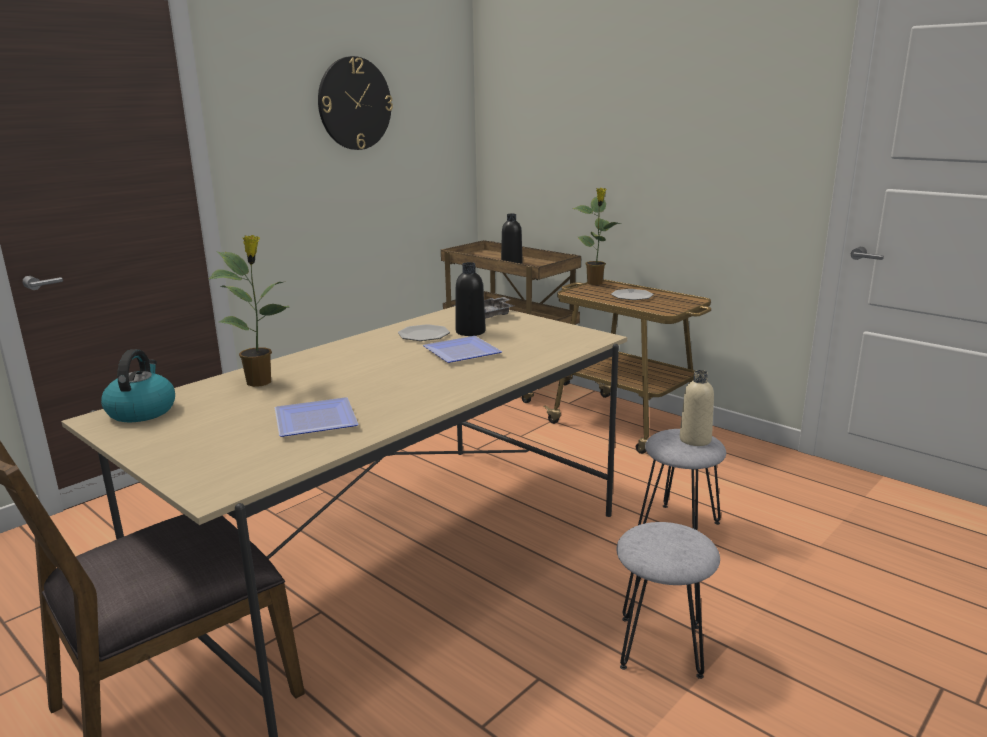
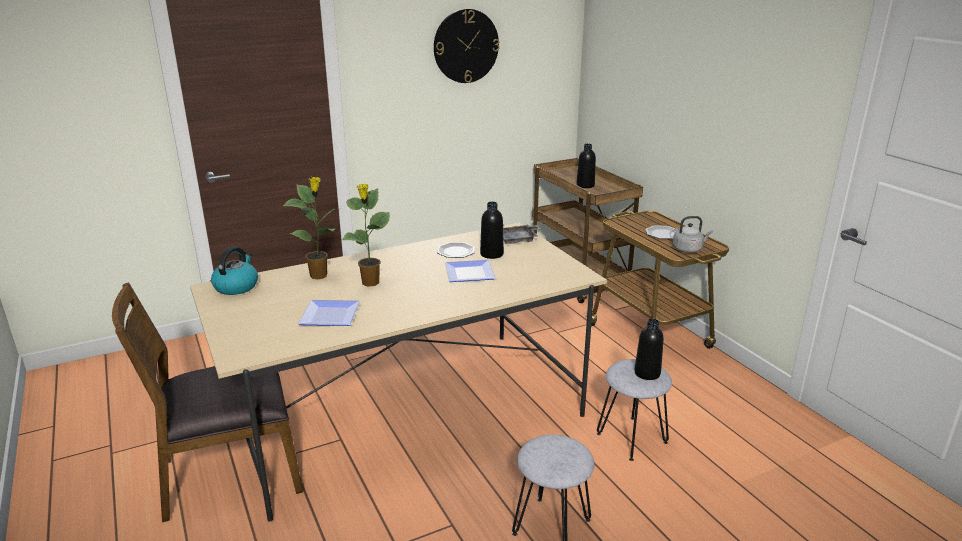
camera: 20 degrees right, 5 degrees up
potted plant [573,188,622,285] -> potted plant moved to [342,183,390,287]
beige bottle [680,370,714,446] -> black bottle [634,319,664,380]
none -> grey kettle [673,216,713,253]

